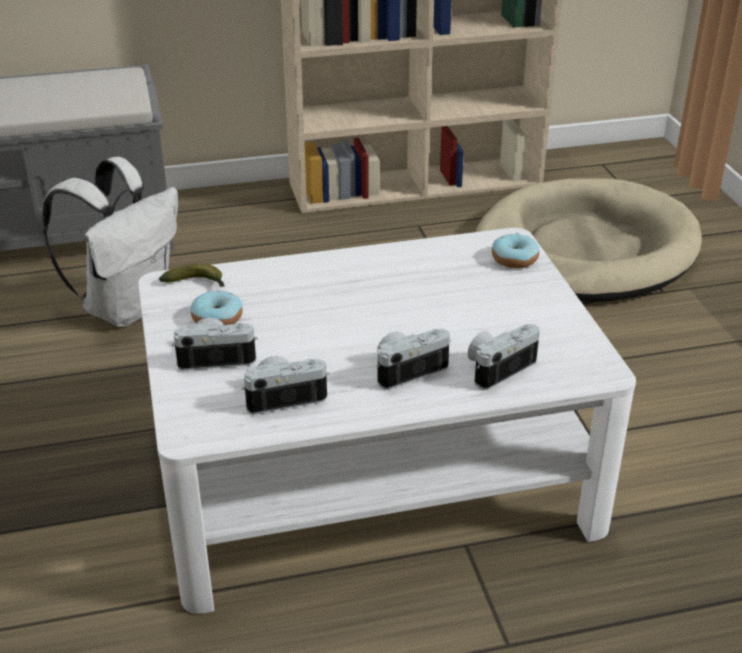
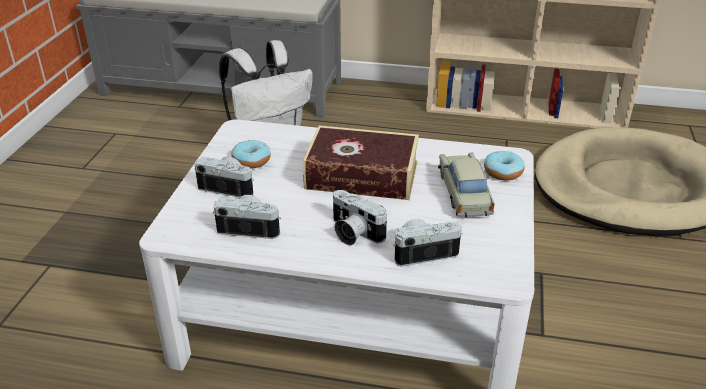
camera: 25 degrees right, 0 degrees up
banana [159,264,225,287] -> none
camera [377,329,451,390] -> camera turned 135 degrees counterclockwise [333,190,387,245]
none -> book [303,126,419,200]
none -> beige toy car [438,152,494,217]

